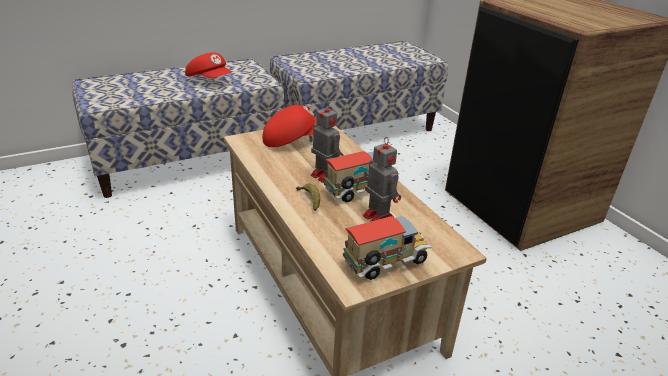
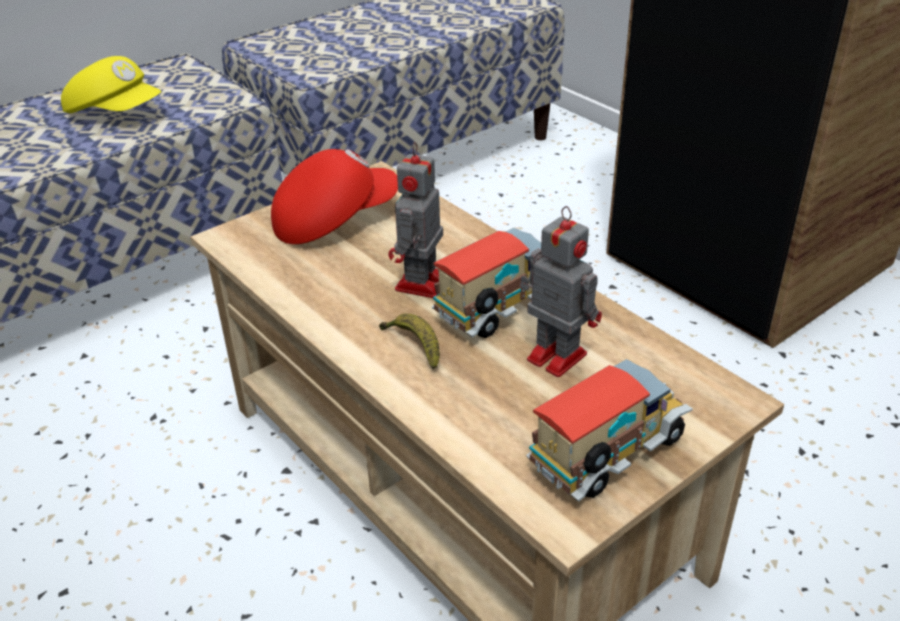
camera: 10 degrees left, 5 degrees up
red cap [185,52,232,78] -> yellow cap [61,56,162,113]
toy robot [309,102,344,183] -> toy robot turned 105 degrees counterclockwise [388,142,443,298]

